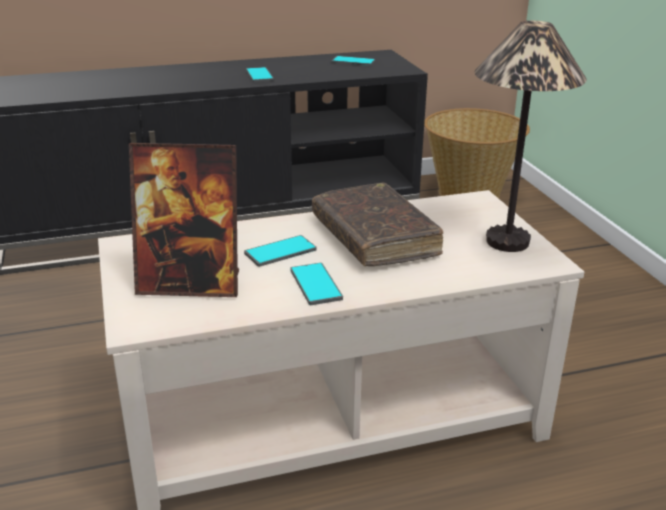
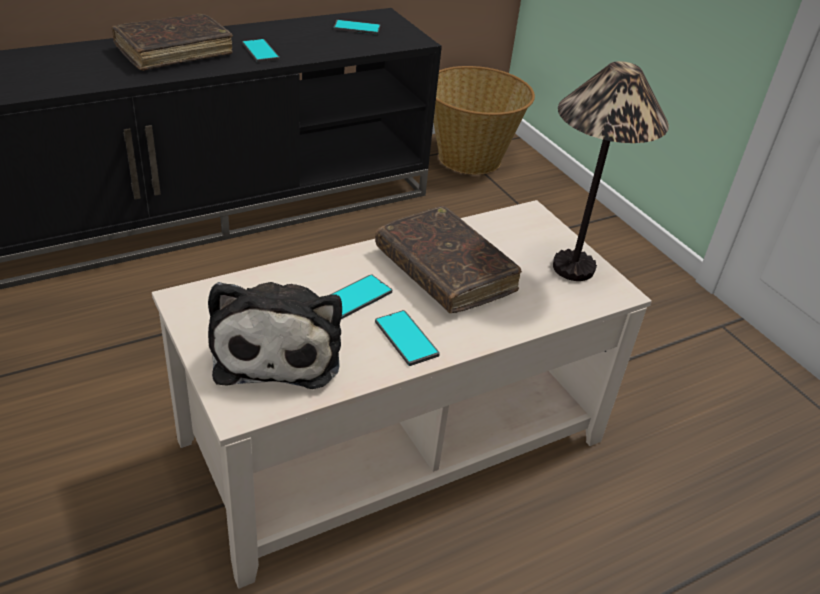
camera: 15 degrees left, 10 degrees up
picture frame [129,143,239,297] -> plush toy [208,282,342,389]
none -> brown book [111,14,233,71]

